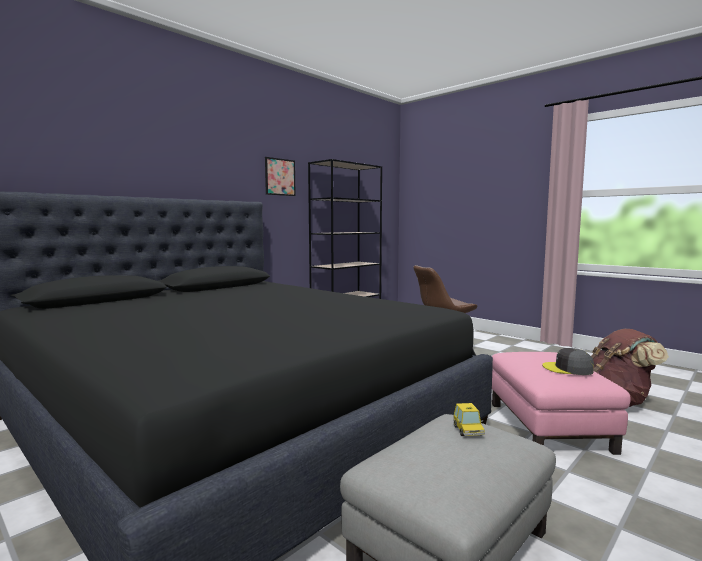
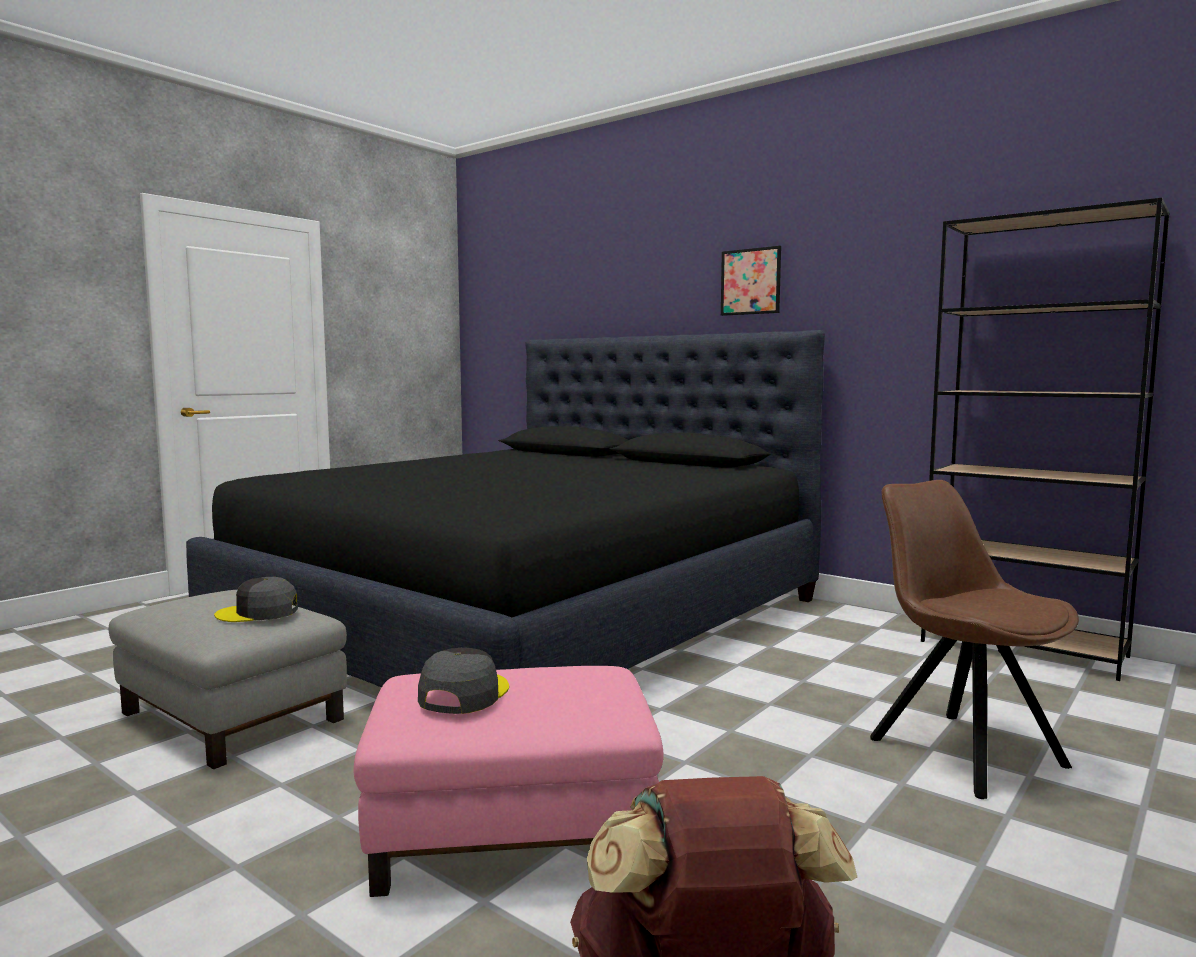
camera: 85 degrees right, 0 degrees up
picture [265,157,296,196] -> picture moved to [721,246,781,316]
toy car [453,403,485,436] -> grey cap [214,577,298,622]

